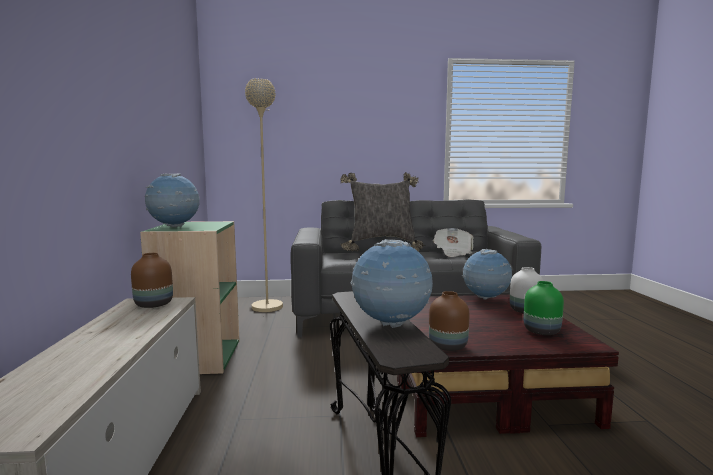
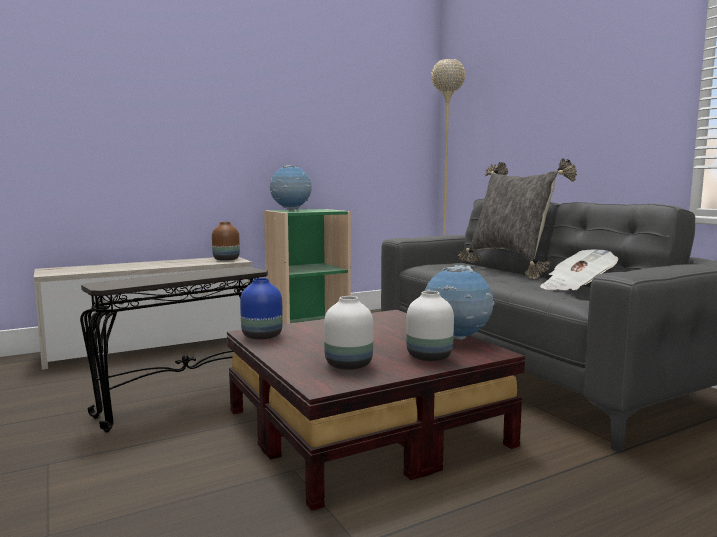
camera: 65 degrees right, 0 degrees up
globe [350,239,433,328] -> none
brown vase [429,291,469,351] -> blue vase [240,278,283,339]
green vase [524,281,564,335] -> white vase [324,296,373,370]

